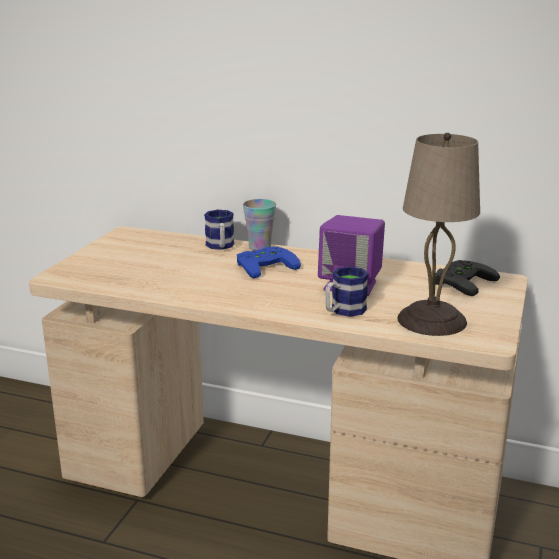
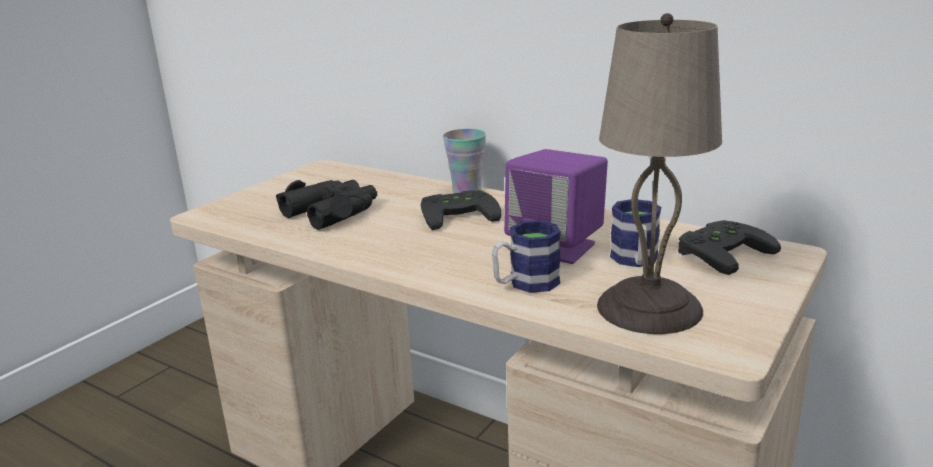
camera: 15 degrees right, 0 degrees up
mug [204,210,234,250] -> mug moved to [610,199,661,267]
blue game controller [237,247,301,279] -> black game controller [421,190,501,230]
none -> black binoculars [276,180,377,230]

